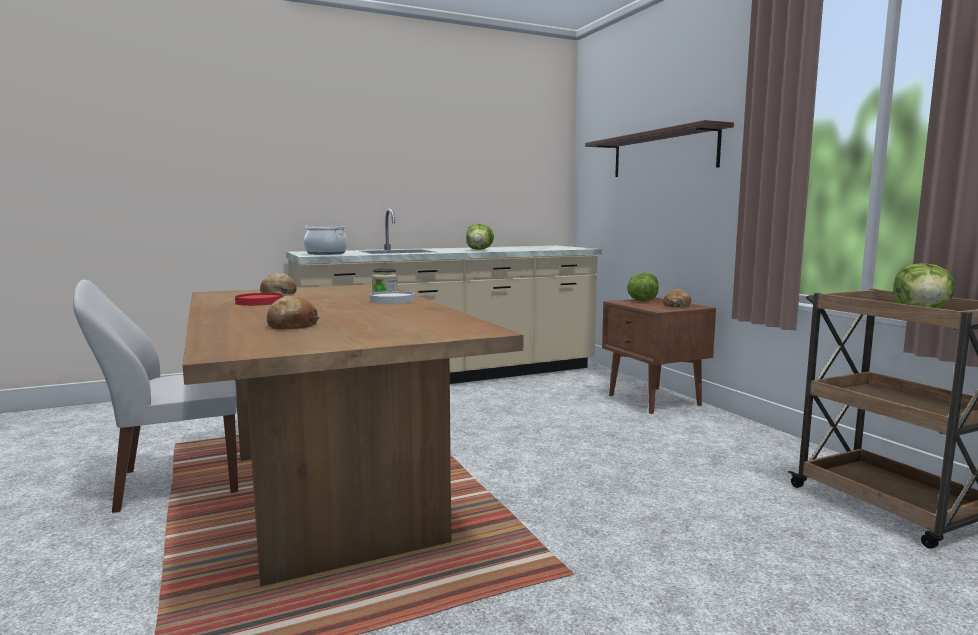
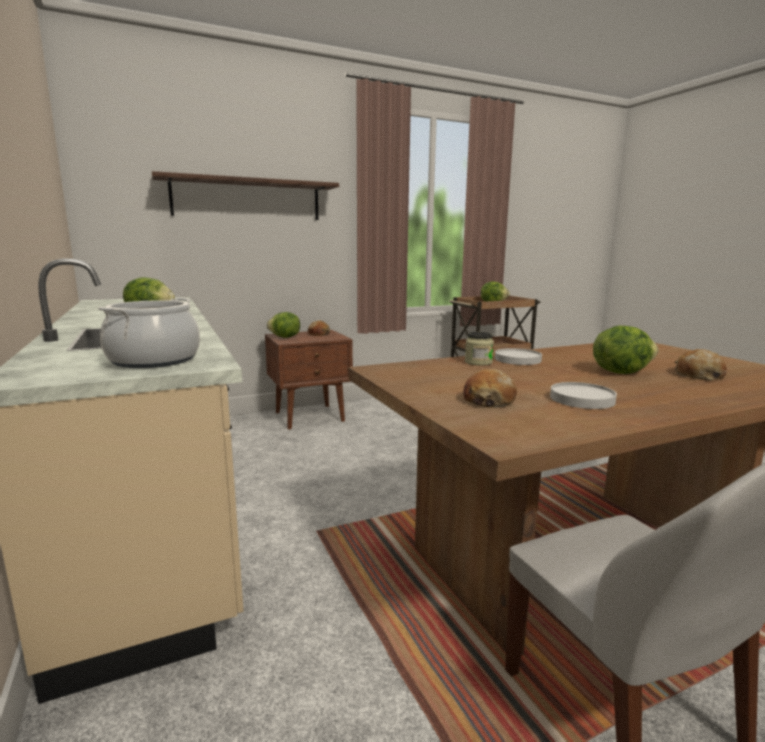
camera: 90 degrees left, 5 degrees up
red plate [235,293,283,306] -> white plate [550,382,617,409]
none -> lettuce [593,326,658,374]

